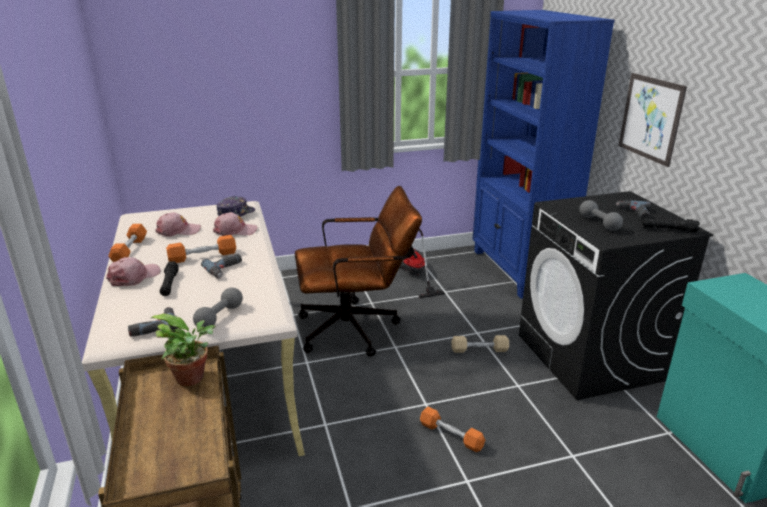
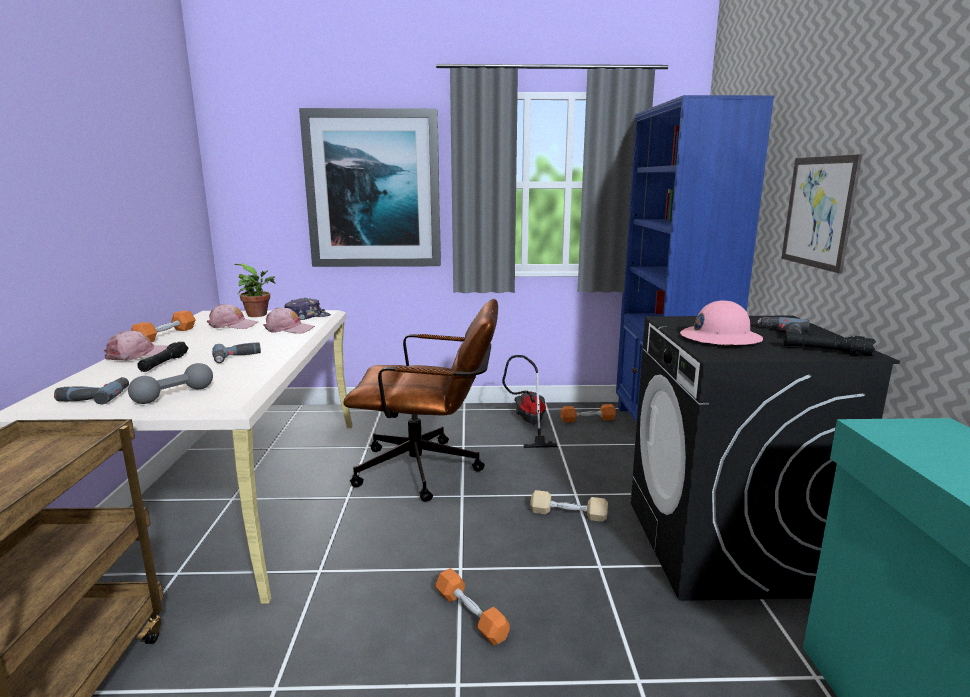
camera: 15 degrees right, 10 degrees down
potted plant [151,313,215,386] -> potted plant moved to [235,264,276,317]
orange dumbbell [166,235,236,263] -> orange dumbbell moved to [561,404,616,423]
grey dumbbell [580,200,623,231] -> pink hard hat [680,301,763,346]
none -> picture [299,108,441,267]

